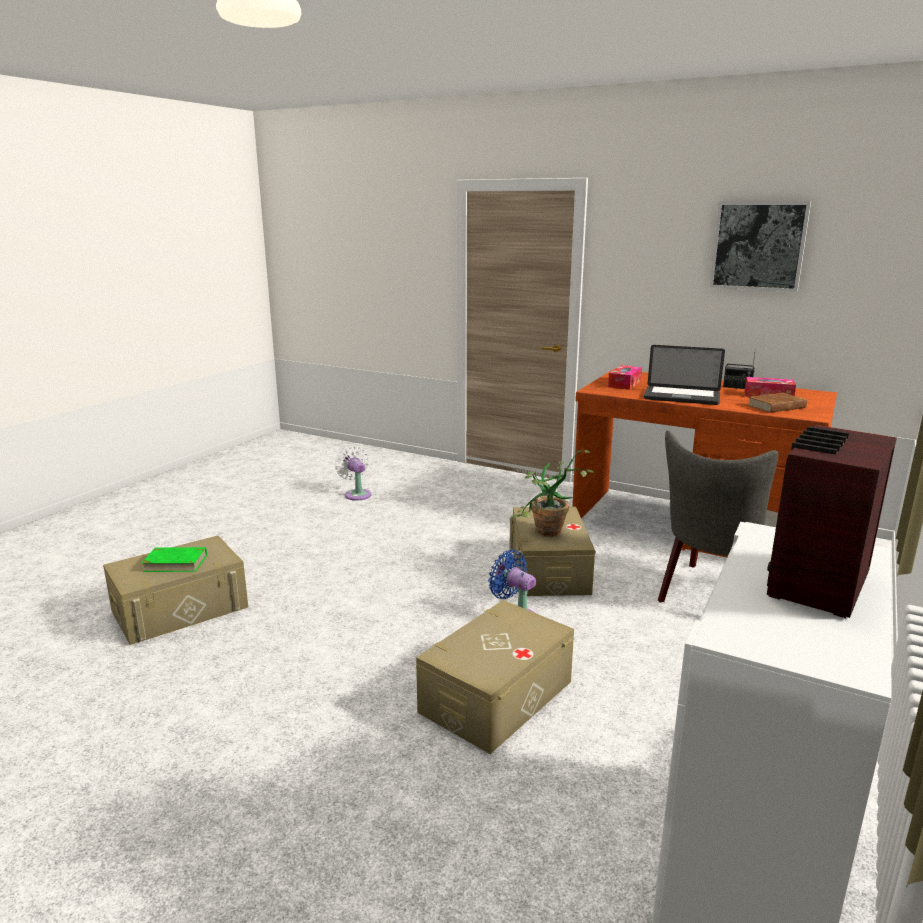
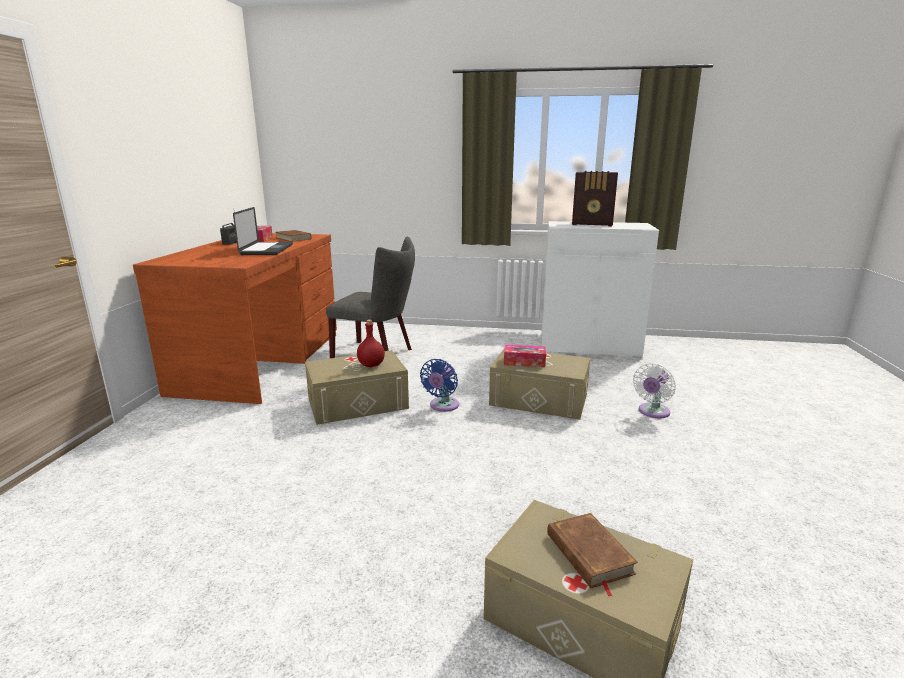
camera: 110 degrees left, 0 degrees up
green book [141,547,207,572] -> brown book [547,513,638,597]
white fan [335,446,371,501] -> white fan moved to [633,363,676,418]
potted plant [513,450,595,537] -> red bottle [357,319,385,367]
tissue box [608,365,642,390] -> tissue box moved to [504,345,546,367]
picture [710,201,811,292] -> none

